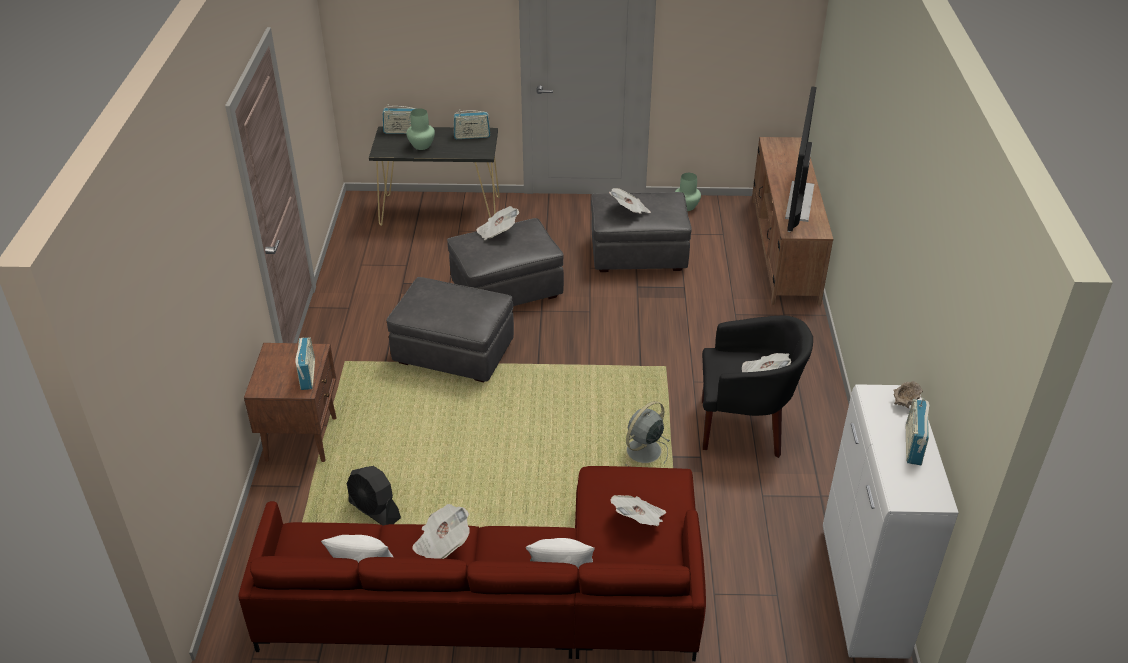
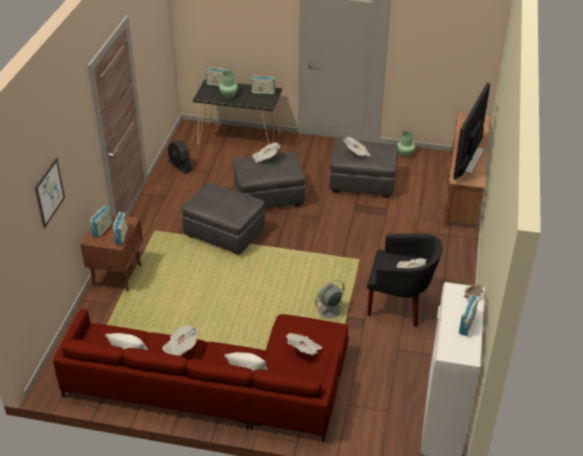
camera: 10 degrees right, 0 degrees up
black fan [347,466,401,526] -> black fan moved to [168,141,193,174]
none -> picture [35,157,65,228]
none -> radio [90,206,113,238]

